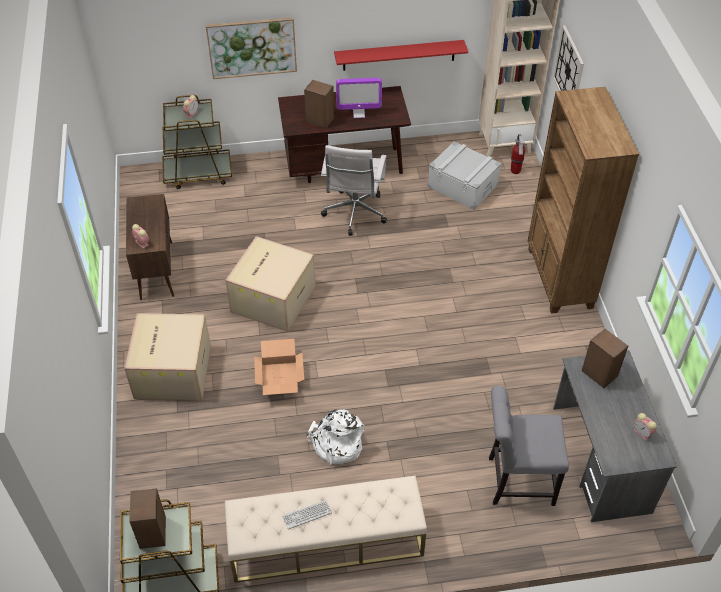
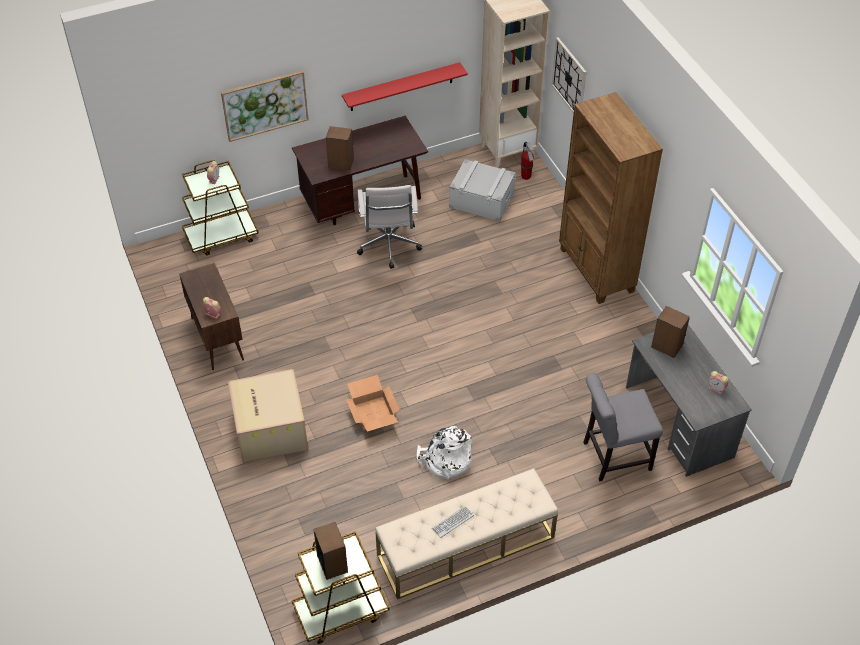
camera: 15 degrees left, 0 degrees up
cardboard box [225,236,316,332] -> none
monitor [336,78,382,118] -> none

